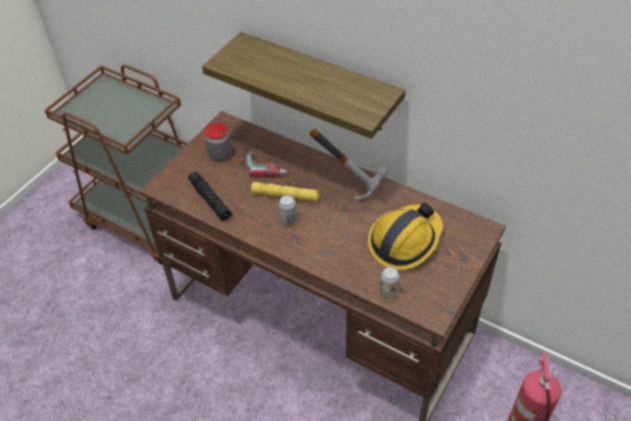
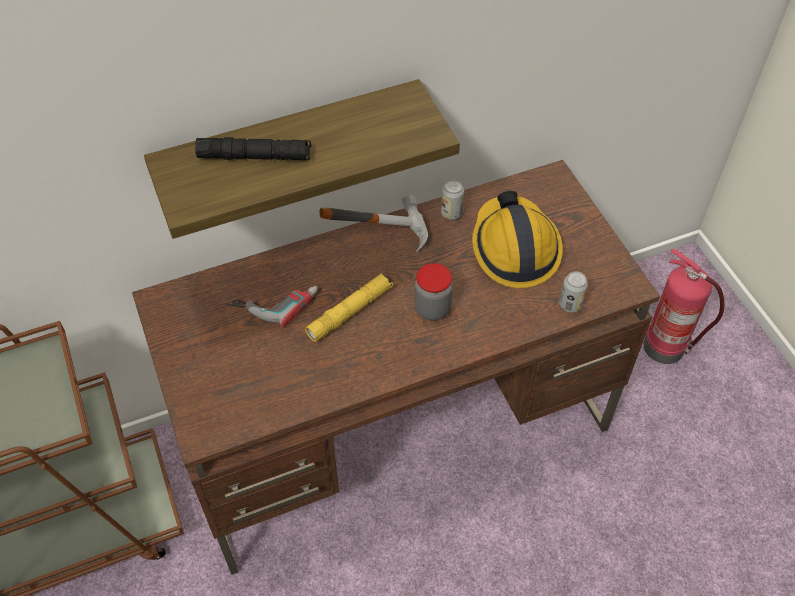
camera: 55 degrees left, 5 degrees up
black flashlight [188,172,233,222] -> black flashlight moved to [195,137,311,160]
jar [205,123,231,161] -> jar moved to [415,263,453,320]
can [279,195,296,225] -> can moved to [441,180,464,220]

